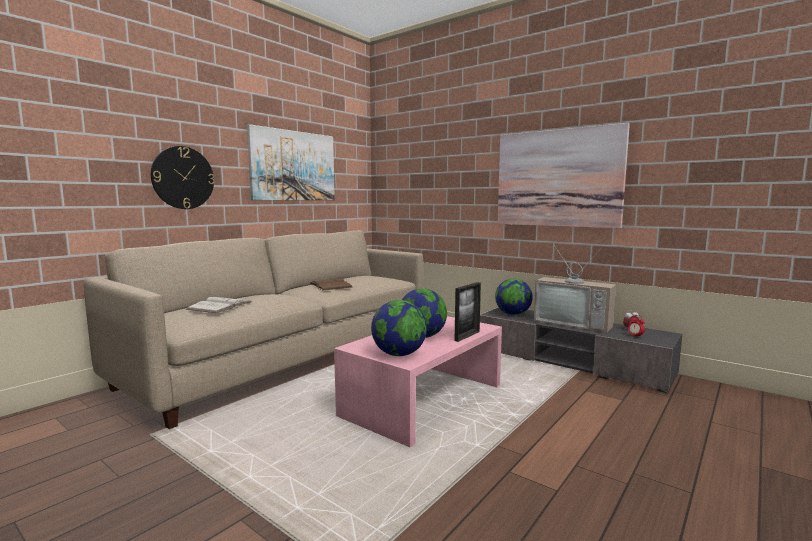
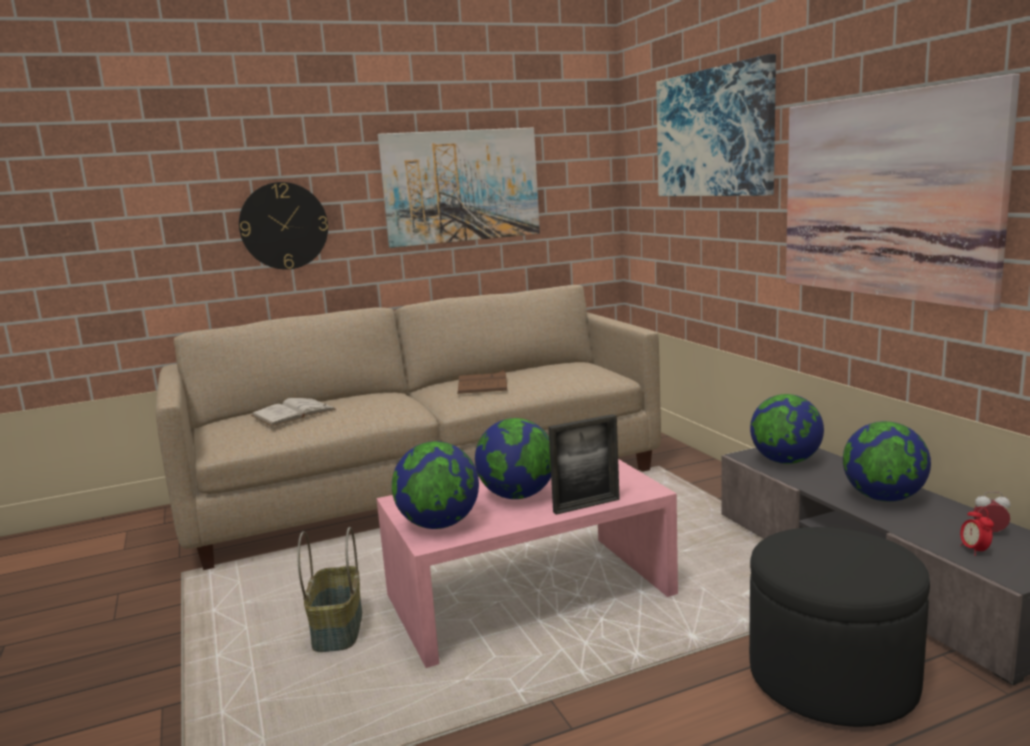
camera: 30 degrees right, 5 degrees up
television [534,245,616,333] -> globe [843,421,931,502]
none -> basket [297,527,362,652]
none -> picture [656,54,776,196]
none -> black ottoman [749,527,930,727]

